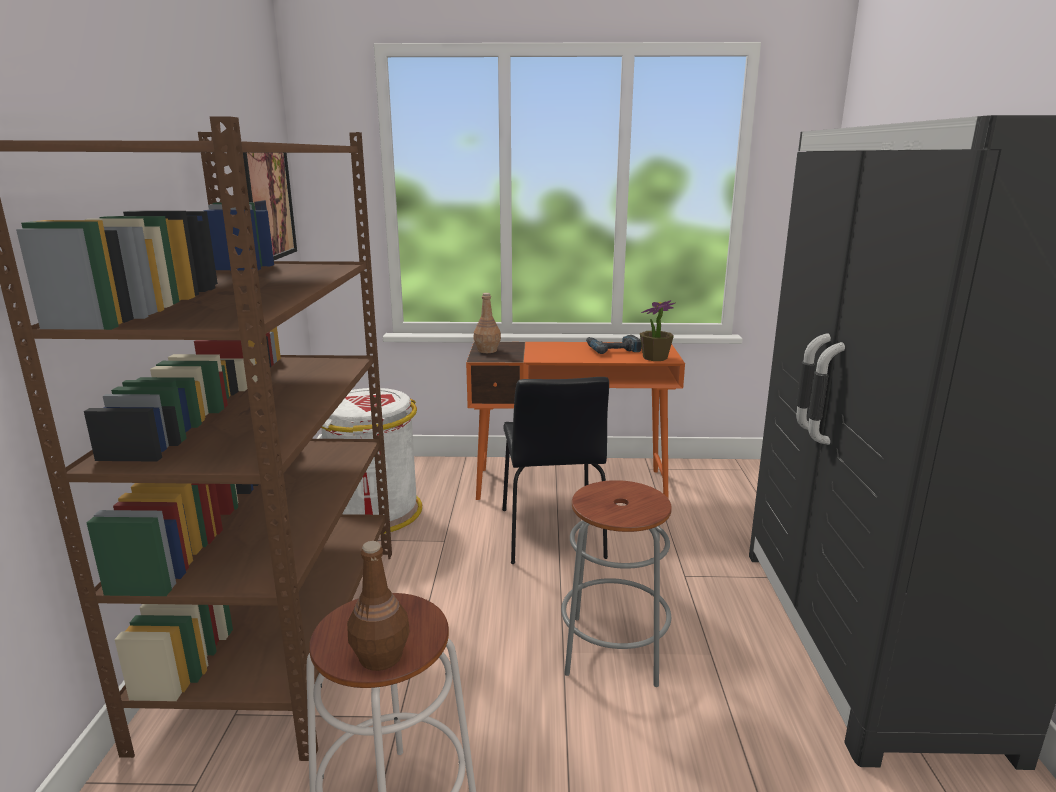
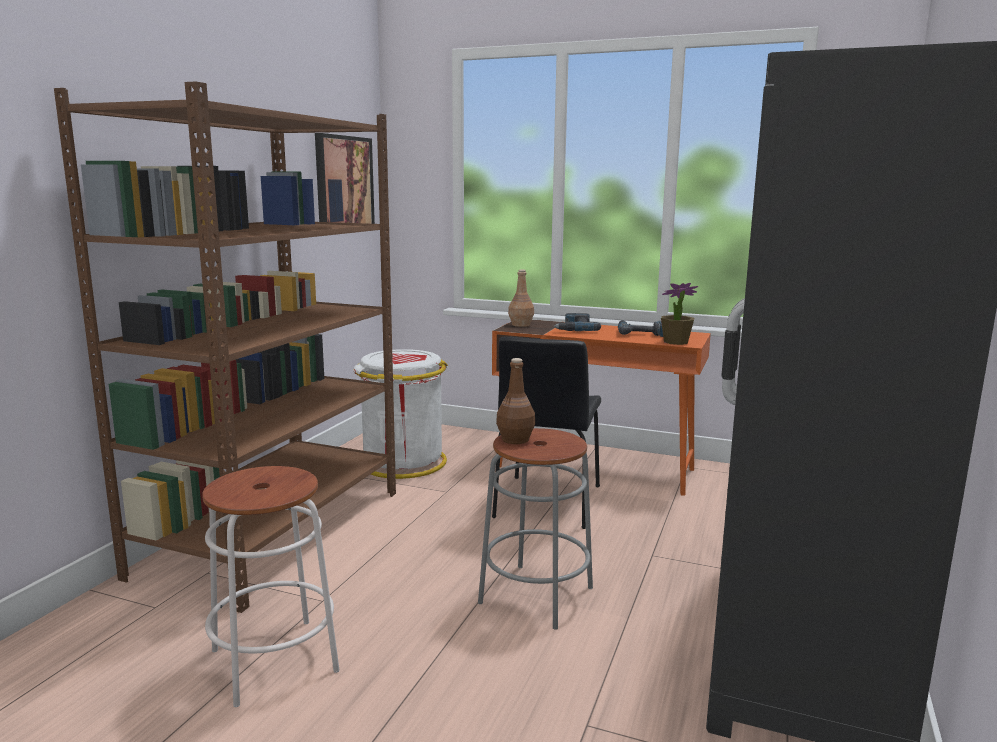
camera: 20 degrees right, 5 degrees down
brown bottle [347,541,410,671] -> brown bottle moved to [496,358,535,444]
none -> power drill [554,313,601,331]

